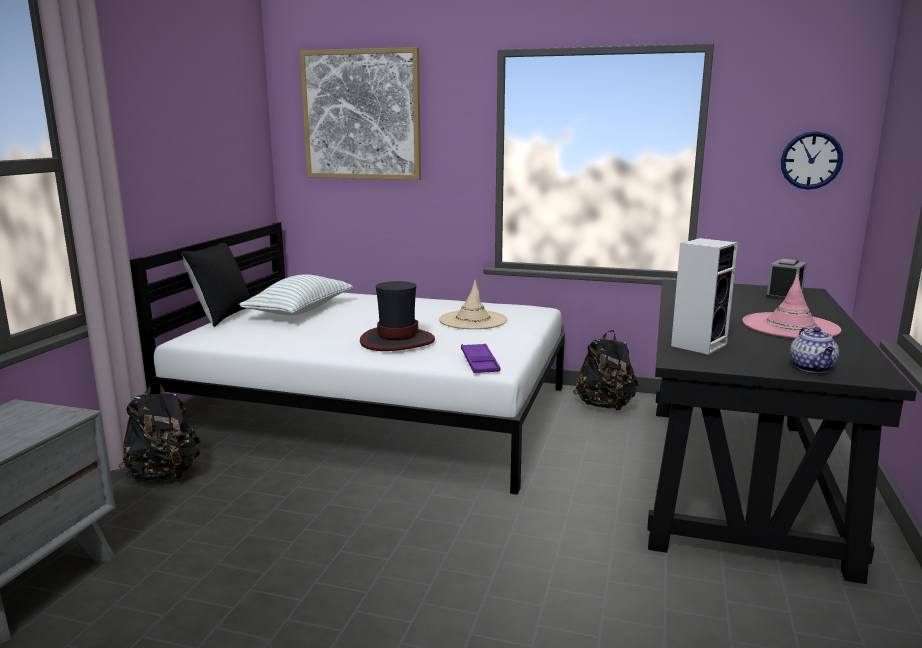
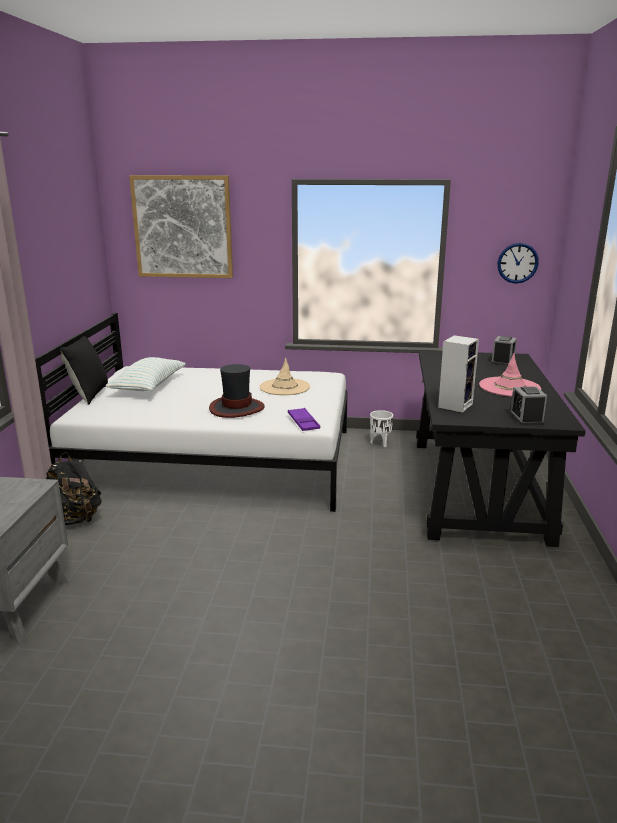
camera: 10 degrees left, 5 degrees up
black backpack [573,330,639,411] -> white planter [370,410,393,447]
teapot [790,327,839,373] -> alarm clock [510,387,547,425]

